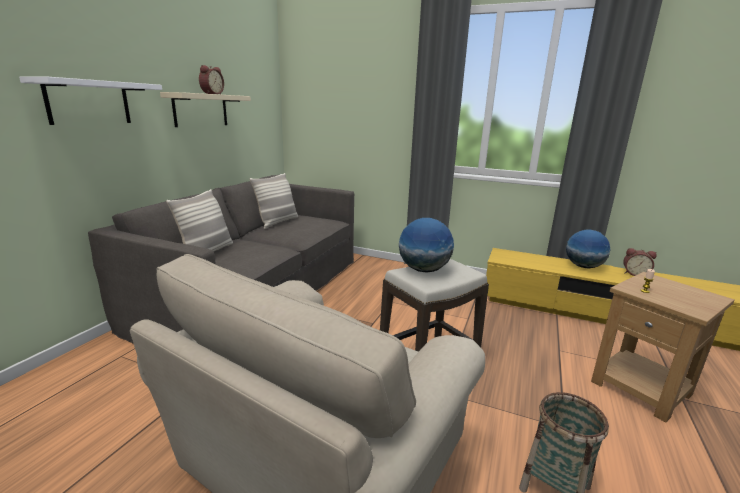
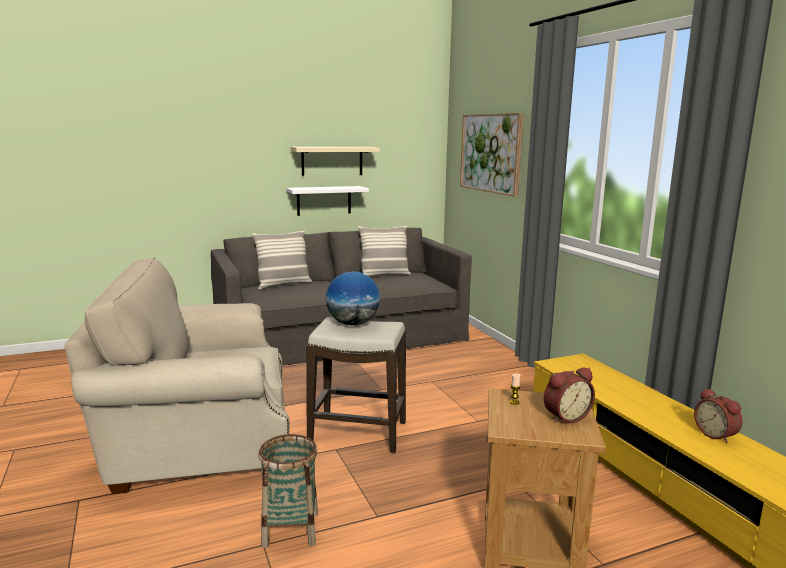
camera: 45 degrees right, 5 degrees down
white shelf [19,76,162,125] -> white shelf moved to [286,186,369,216]
alarm clock [199,65,224,95] -> alarm clock moved to [544,368,595,423]
globe [566,230,611,268] -> none
none -> picture [460,113,524,197]

